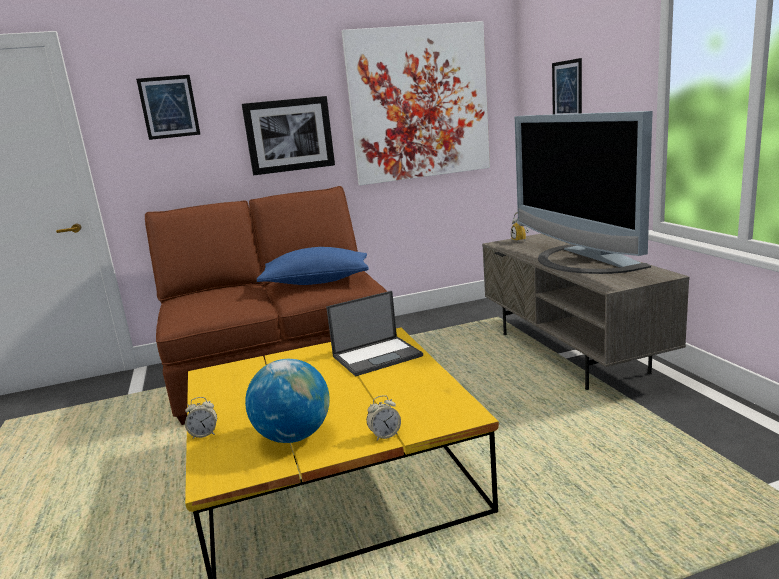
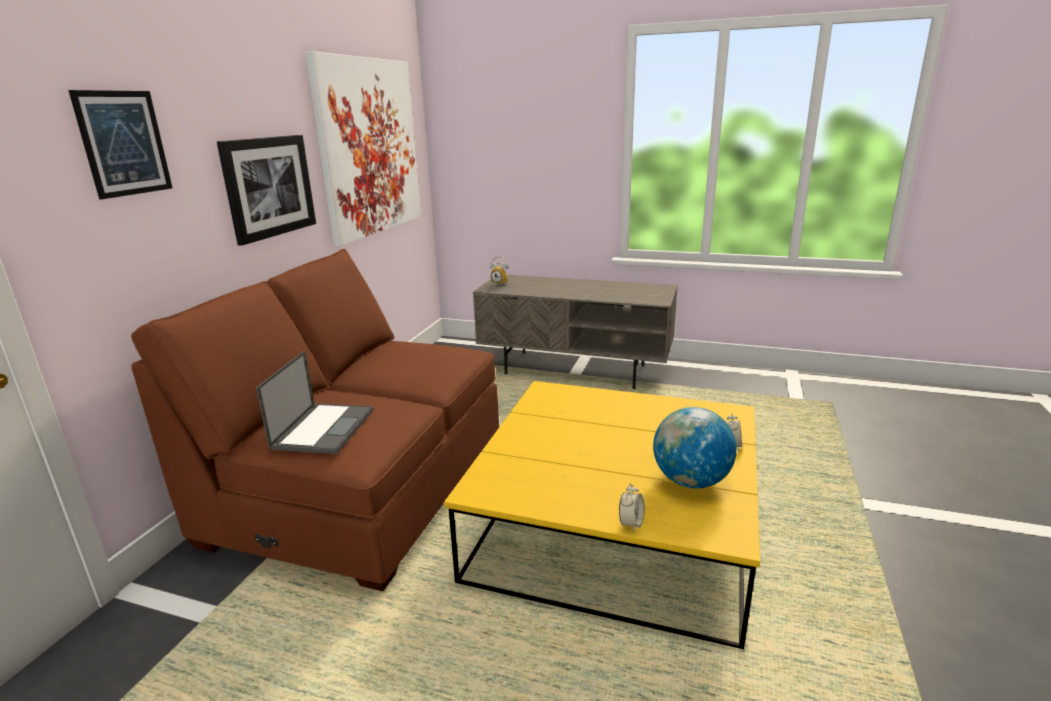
camera: 55 degrees left, 5 degrees up
blue pillow [257,247,369,285] -> none
laptop [326,291,423,377] -> laptop moved to [256,351,374,454]
television [515,111,653,274] -> none
picture [552,58,582,114] -> none

